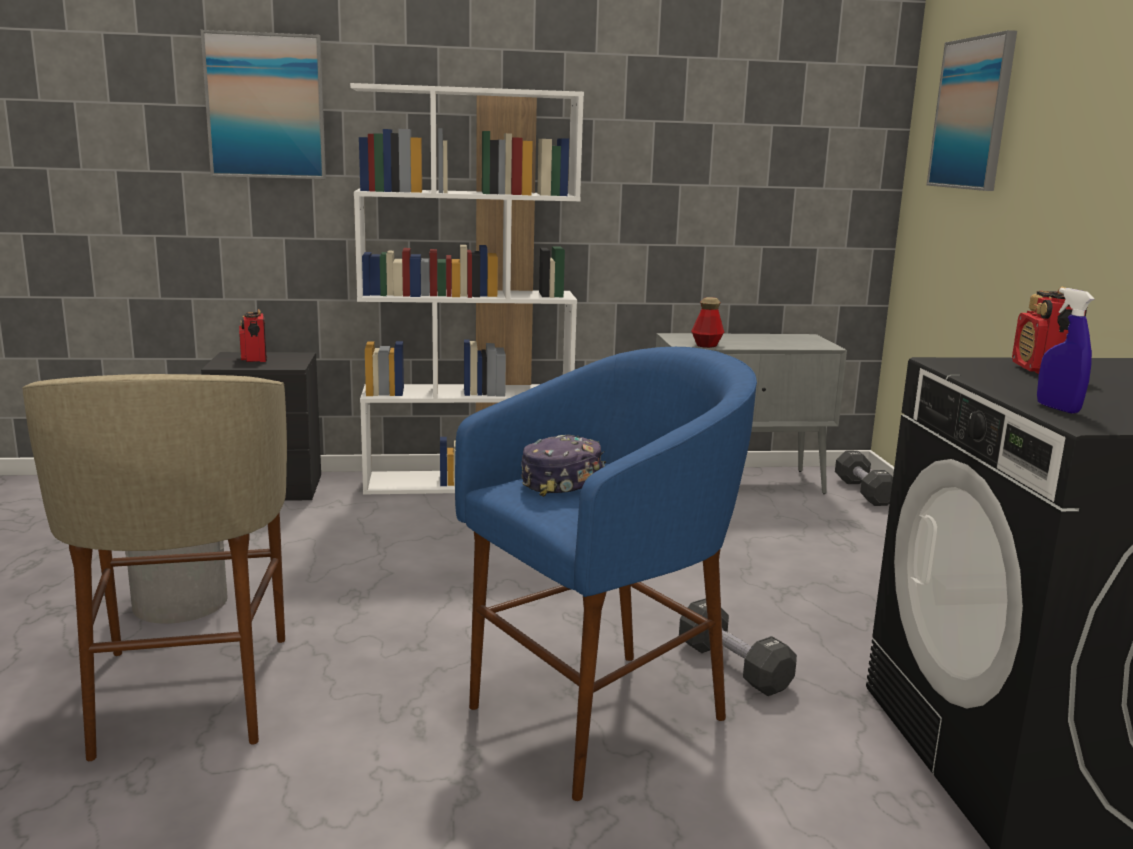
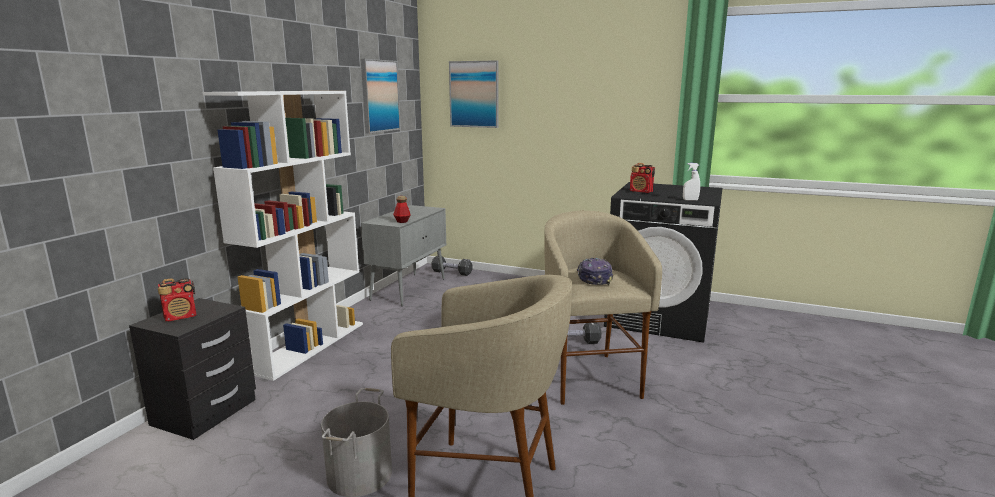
camera: 60 degrees left, 0 degrees up
picture [201,30,326,179] -> picture moved to [361,59,401,134]
radio [239,309,267,362] -> radio turned 45 degrees counterclockwise [158,278,197,321]
blue stool [455,347,757,801] -> beige stool [544,211,662,405]
blue spray bottle [1037,288,1094,414] -> white spray bottle [683,163,700,201]

